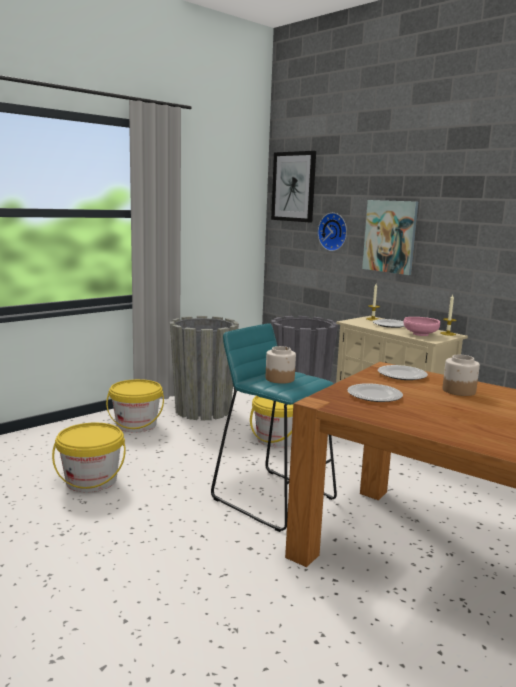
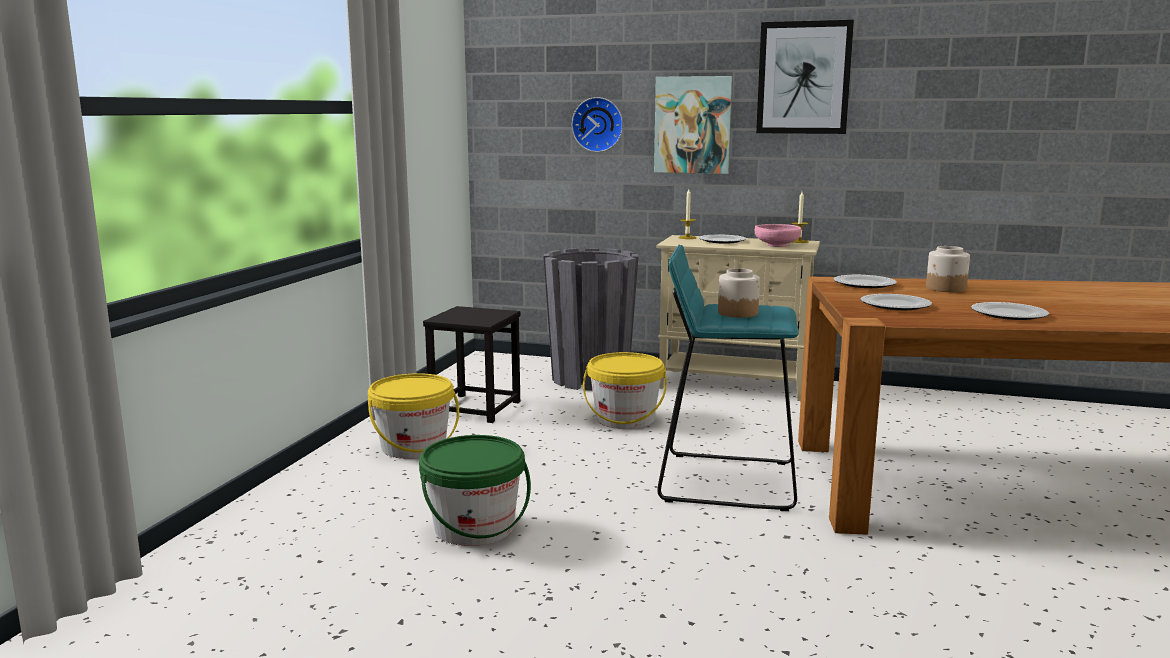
camera: 30 degrees left, 0 degrees up
yellow bucket [52,423,126,492] -> green bucket [419,435,531,546]
grey planter [170,316,239,421] -> black stool [423,306,520,423]
picture [271,151,316,223] -> picture moved to [756,20,854,134]
none -> plate [971,302,1049,320]

